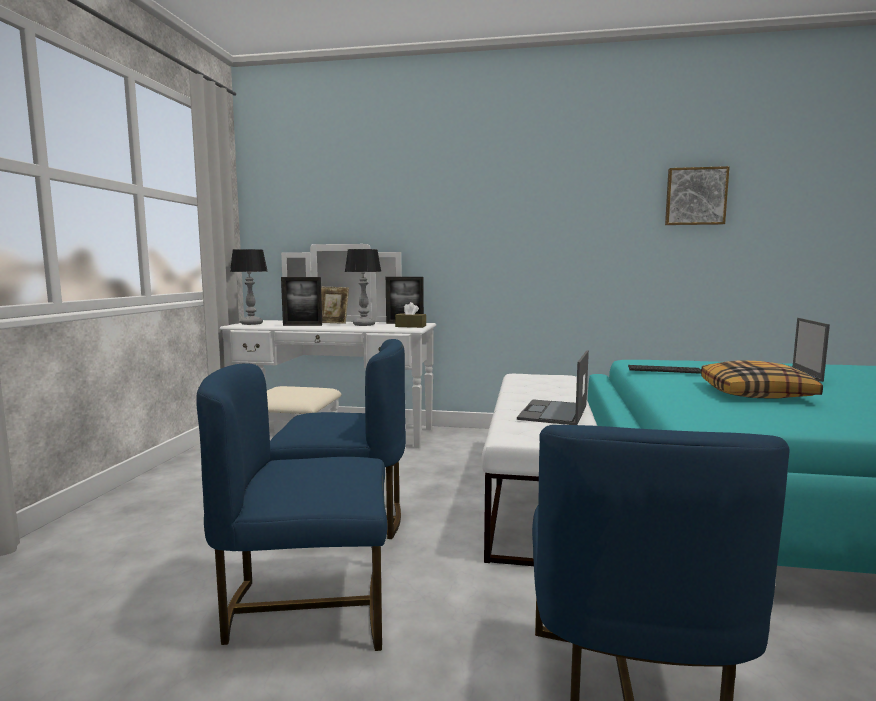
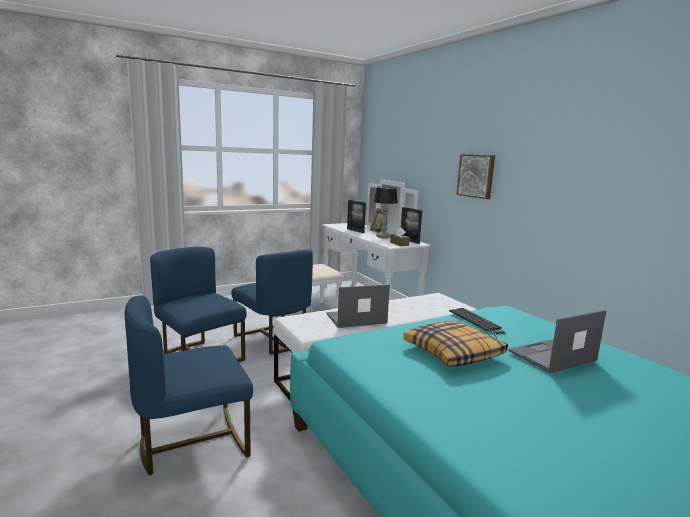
camera: 50 degrees right, 5 degrees up
table lamp [230,249,268,325] -> none
picture [665,166,730,225] -> picture moved to [456,154,495,199]

